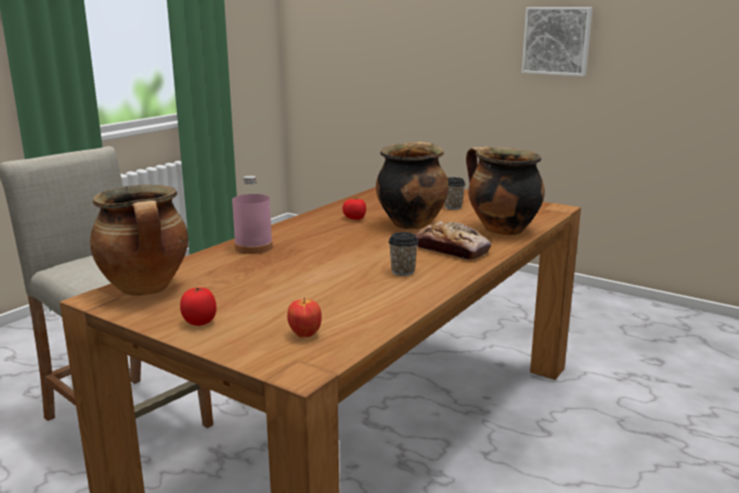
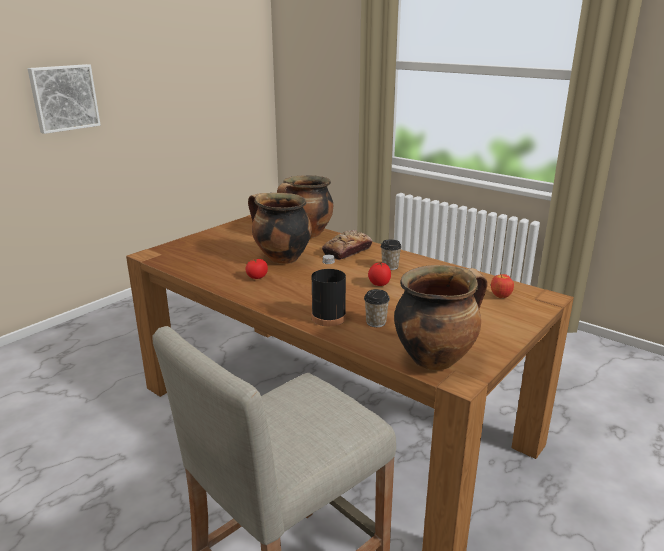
camera: 85 degrees left, 5 degrees up
tomato [180,288,217,326] -> tomato moved to [368,262,391,286]
pink bottle [232,176,273,254] -> black bottle [312,255,346,326]
cup [444,177,466,210] -> cup moved to [364,289,390,327]

